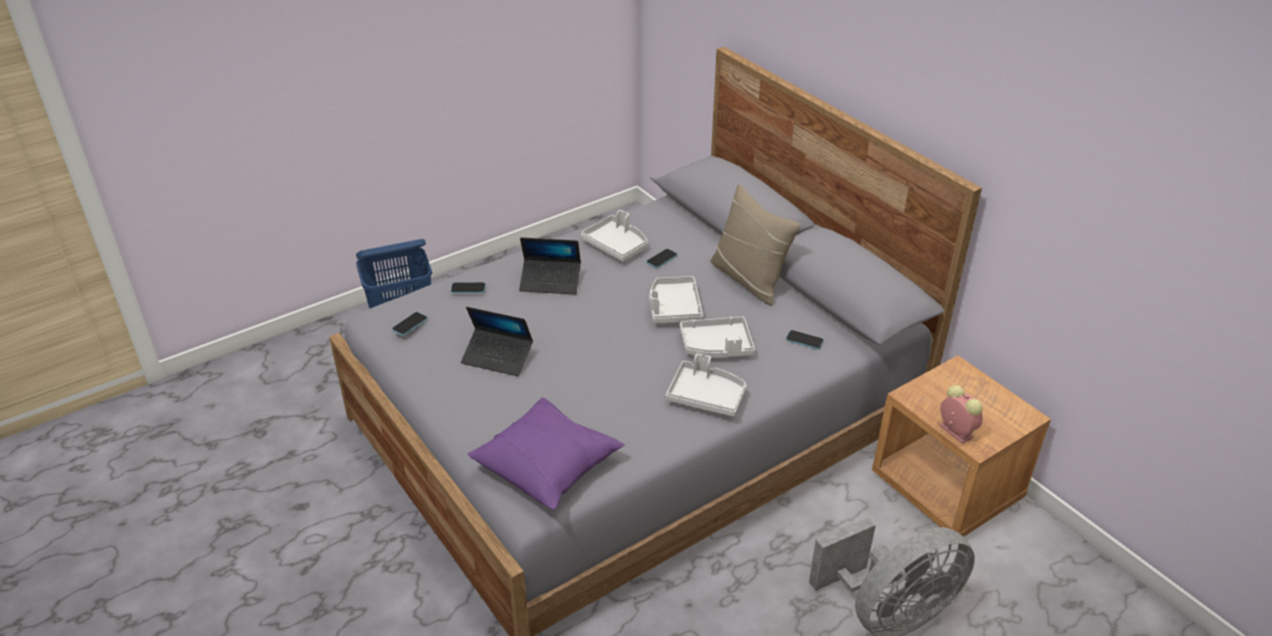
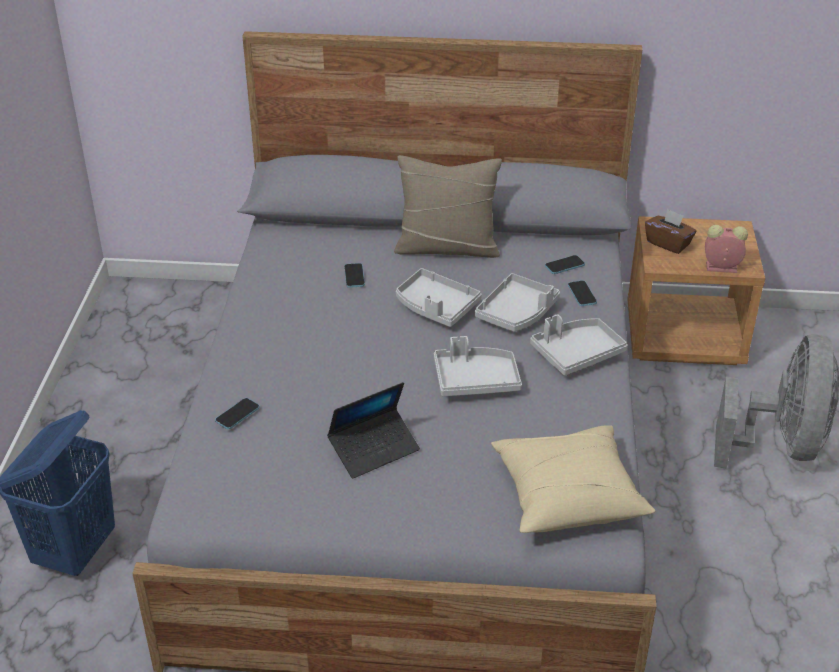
camera: 50 degrees left, 0 degrees up
phone [392,312,428,336] -> phone moved to [568,280,597,306]
purple pillow [468,397,624,510] -> beige pillow [491,425,655,533]
laptop [519,237,581,295] -> none
grey tray [581,210,648,261] -> grey tray moved to [434,336,522,396]
none -> brown tissue box [645,209,696,254]

